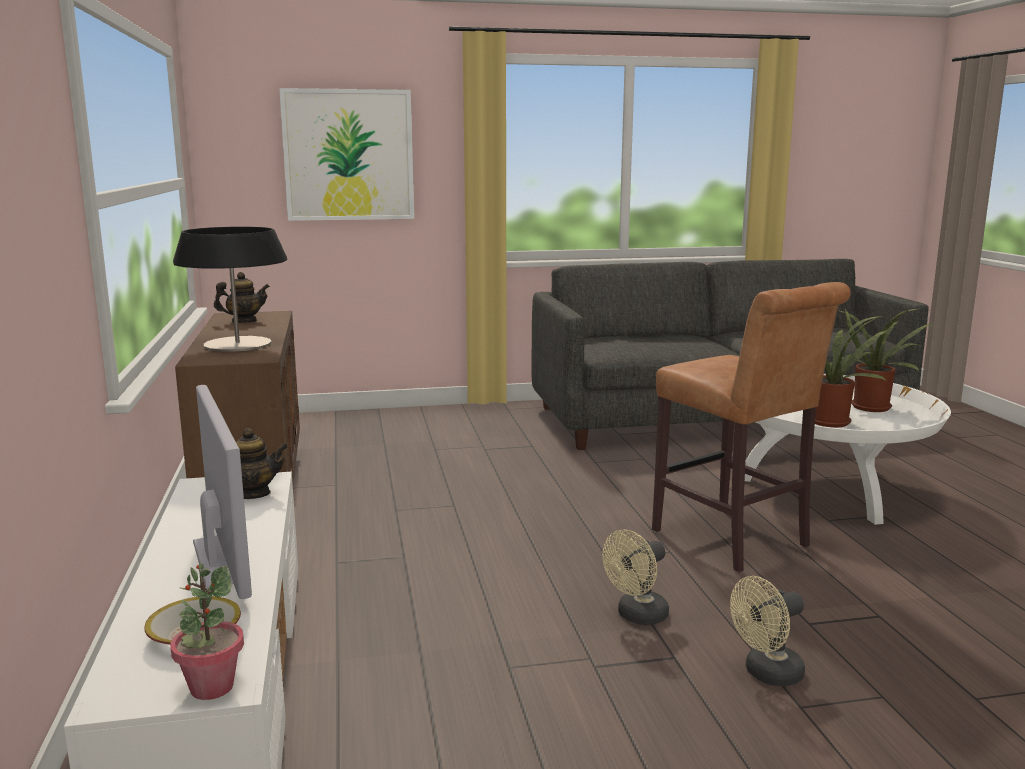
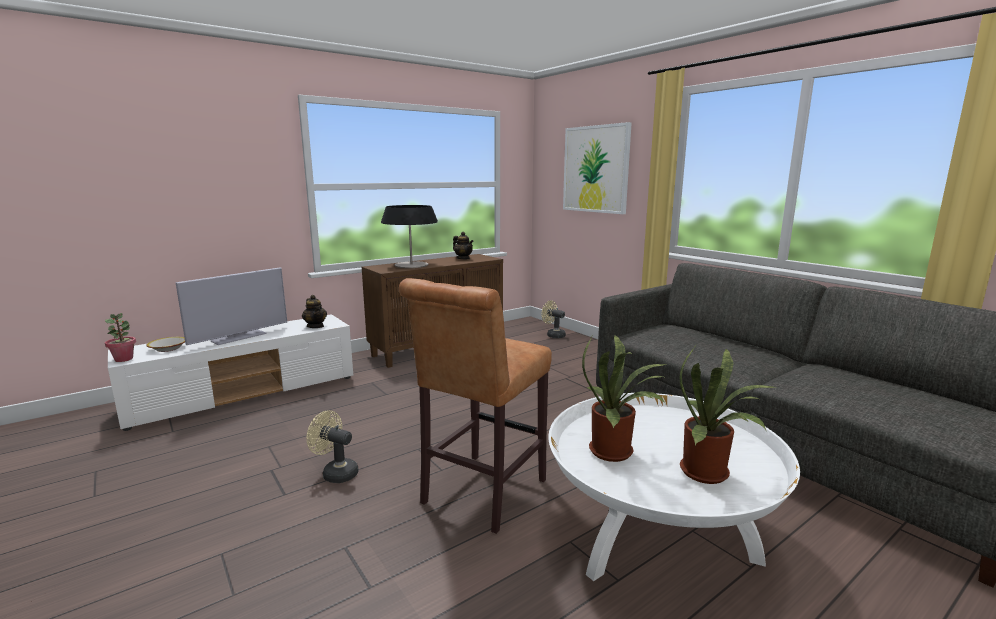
camera: 65 degrees right, 0 degrees up
beige fan [730,576,805,686] -> beige fan moved to [542,300,566,338]

